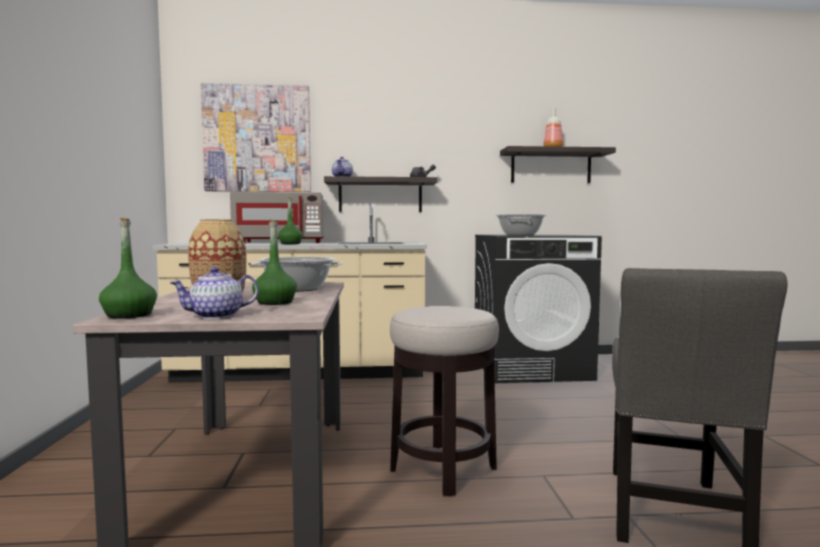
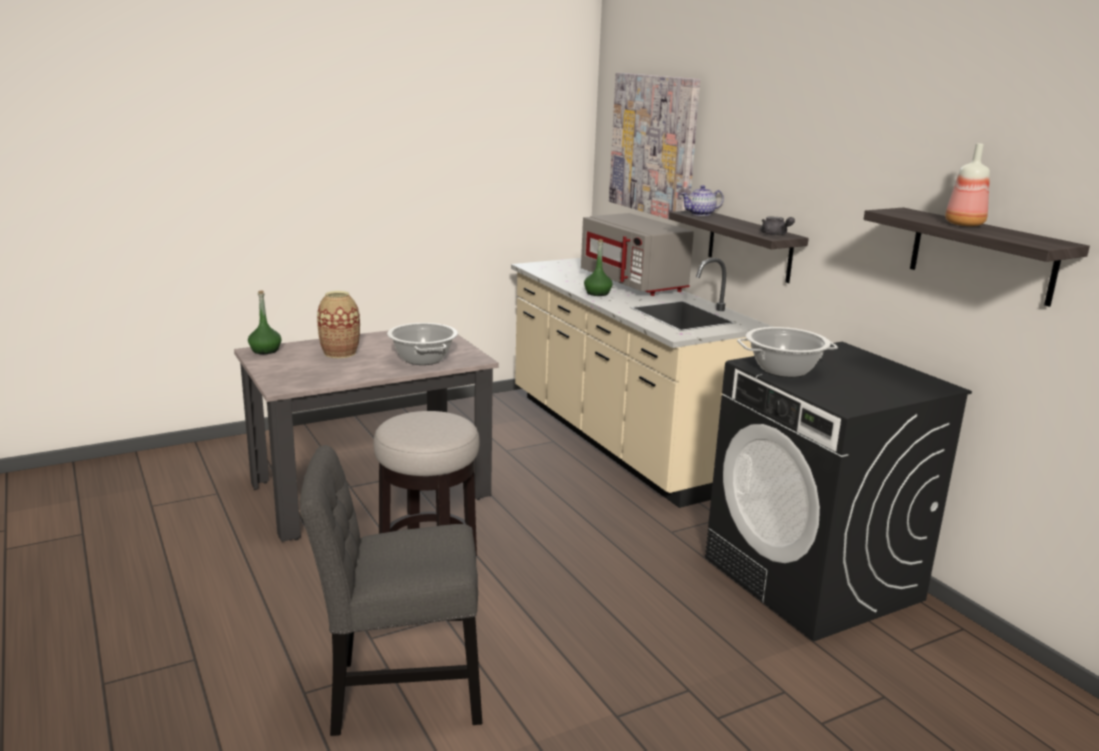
camera: 65 degrees right, 15 degrees up
teapot [170,267,259,319] -> none
green bottle [252,219,297,305] -> none

